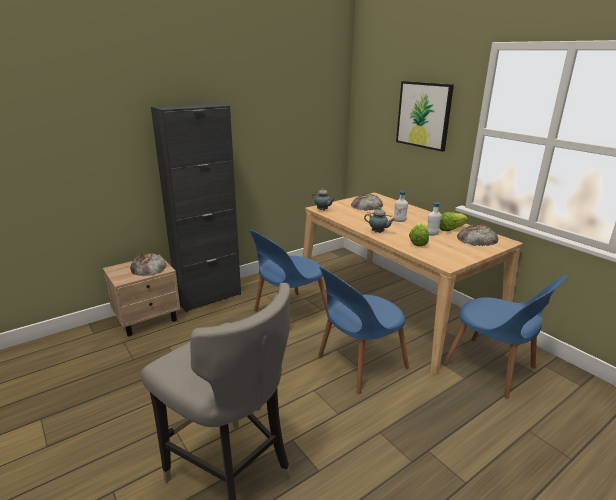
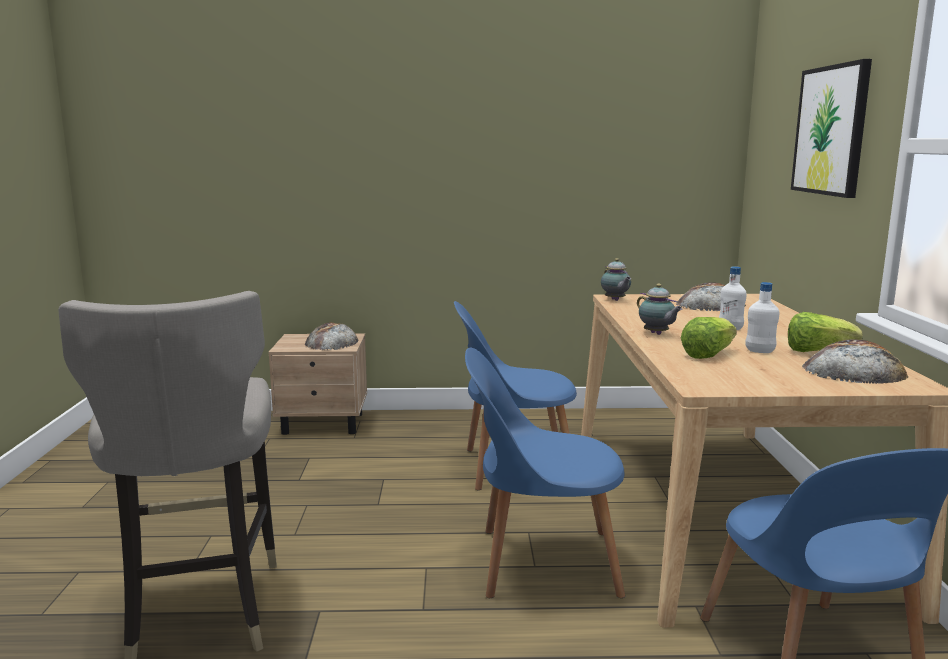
camera: 35 degrees right, 10 degrees down
black cabinet [151,103,241,312] -> none

